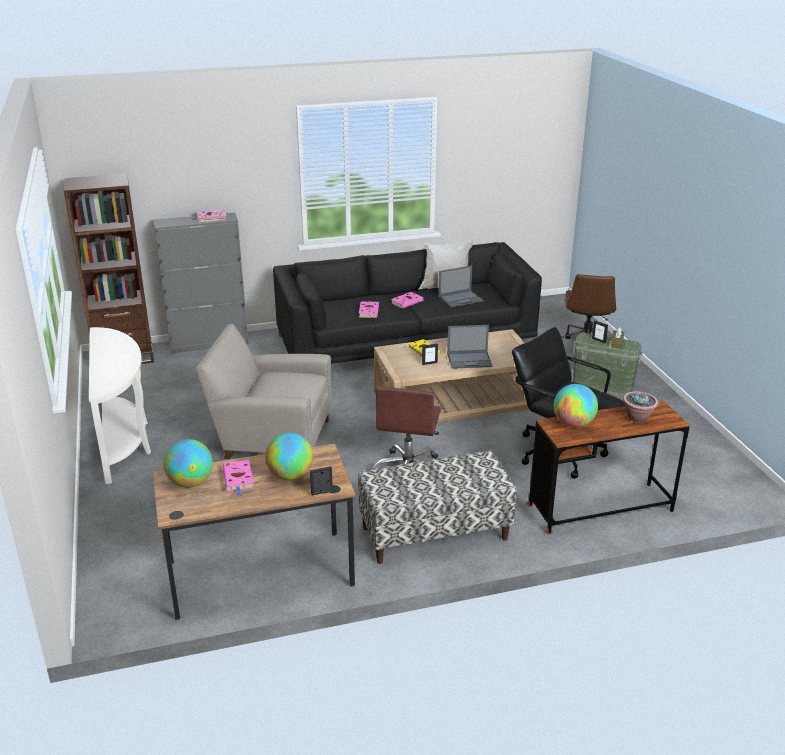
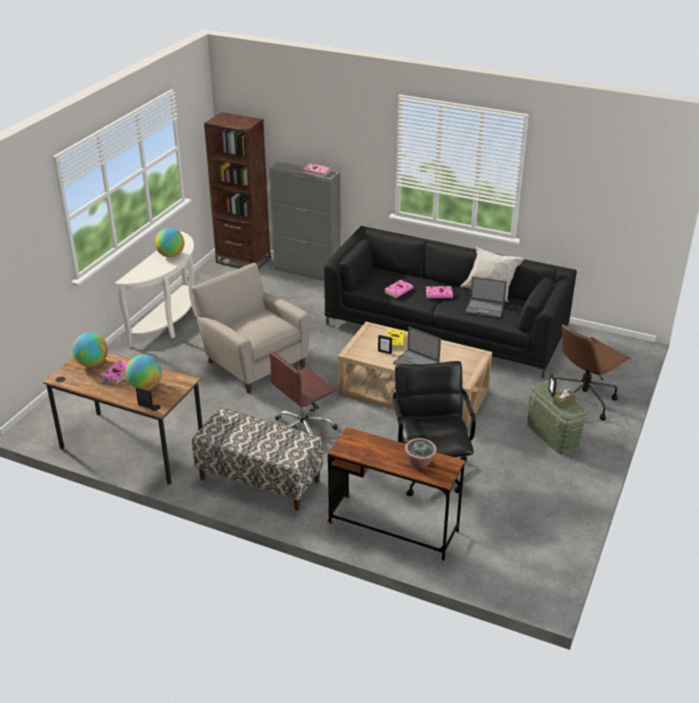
camera: 40 degrees right, 5 degrees up
globe [554,384,598,427] -> globe moved to [155,228,184,257]

